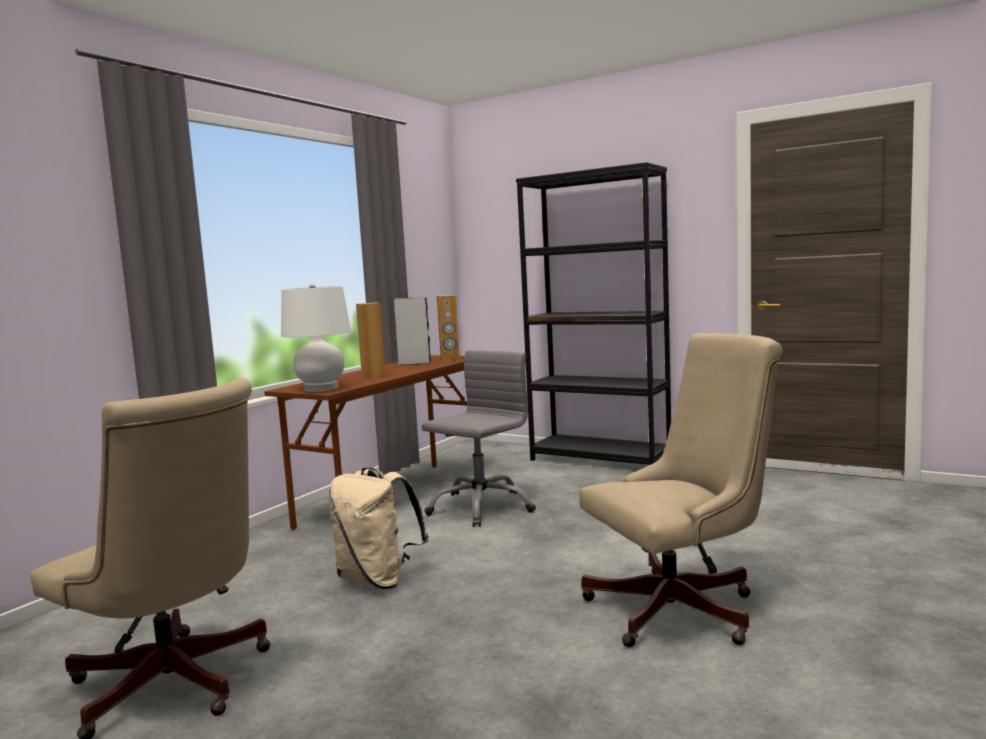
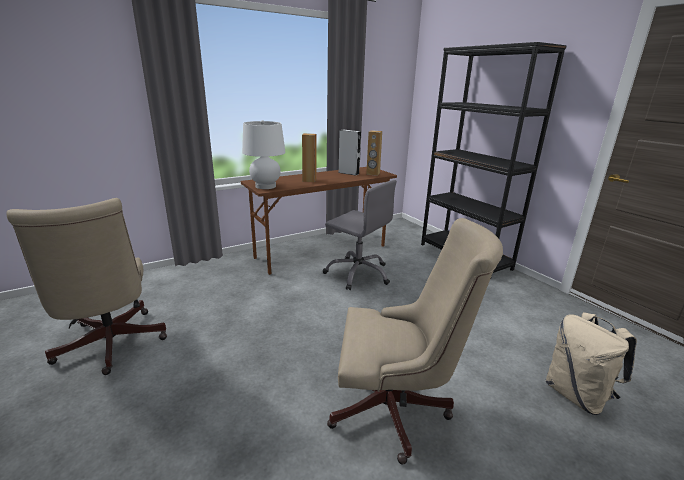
camera: 25 degrees right, 15 degrees up
beige backpack [328,467,429,589] -> beige backpack moved to [546,312,637,415]
grey office chair [421,350,536,527] -> grey office chair turned 60 degrees clockwise [323,180,397,290]

